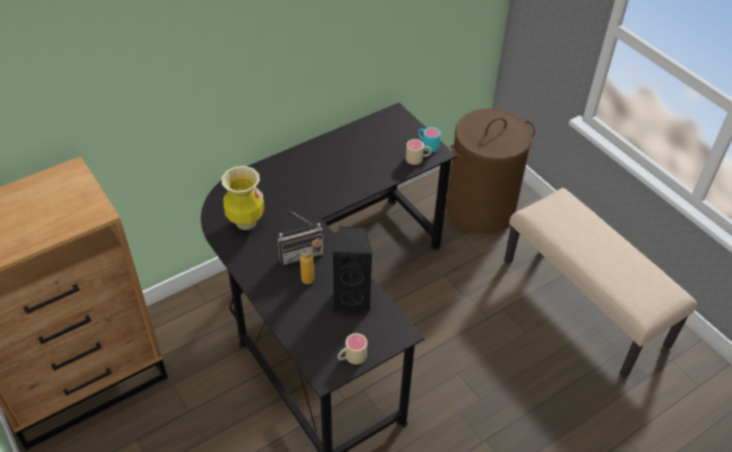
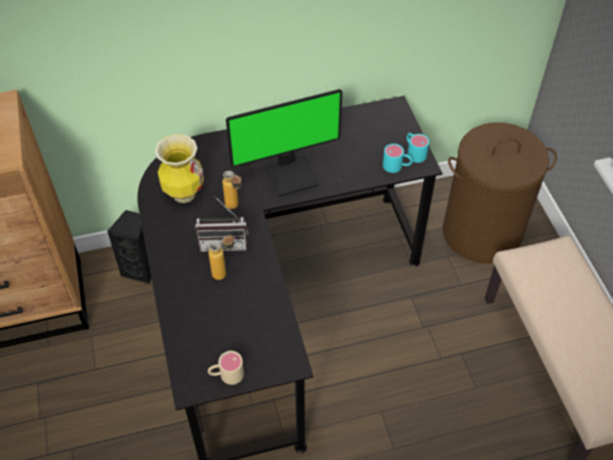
camera: 20 degrees right, 5 degrees up
black speaker [332,226,373,311] -> black speaker moved to [107,210,151,284]
beige mug [406,139,432,165] -> turquoise mug [383,144,413,173]
none -> bottle [222,171,242,209]
none -> monitor [226,89,342,197]

